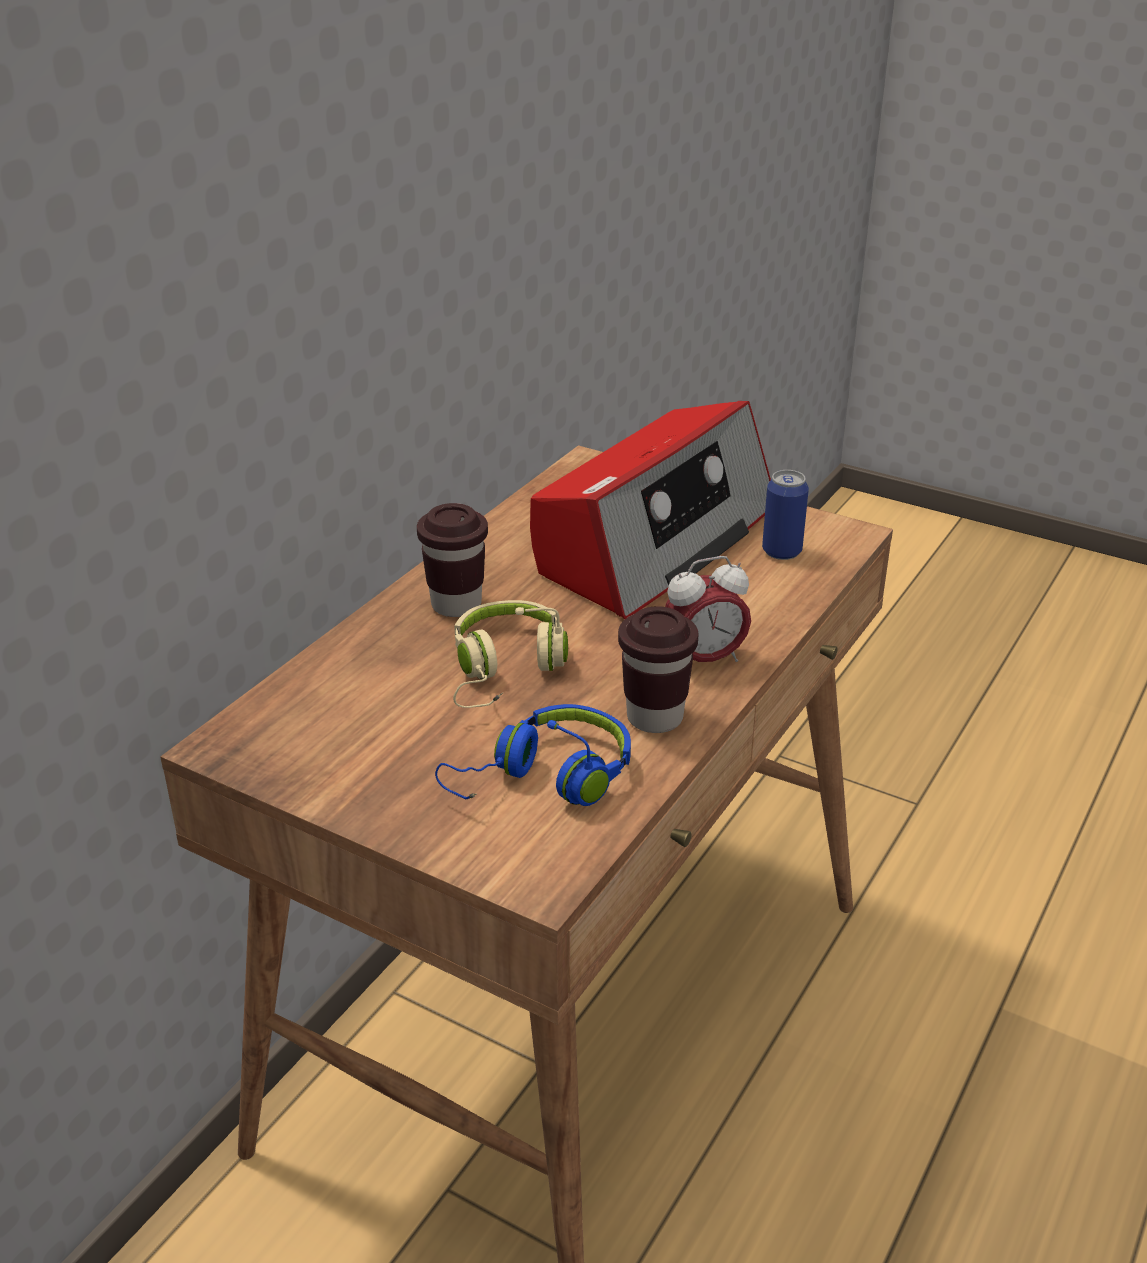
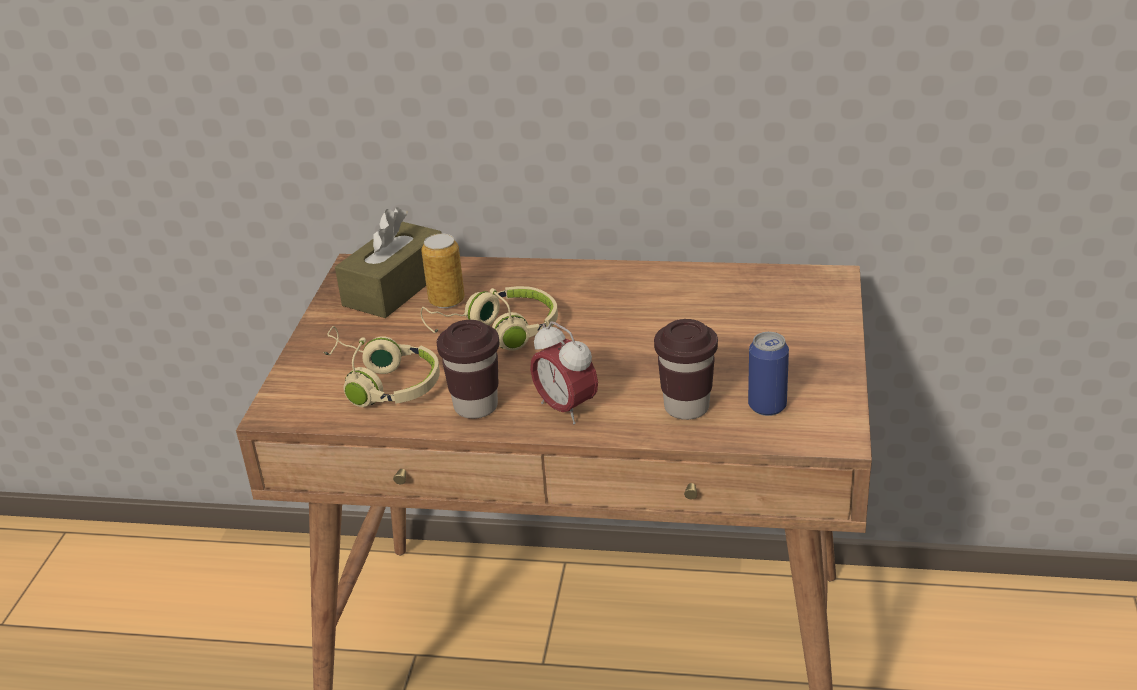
camera: 70 degrees right, 0 degrees up
brown cup [417,503,488,617] -> brown cup moved to [654,319,718,420]
blue headphones [435,704,631,806] -> beige headphones [323,326,440,407]
radio [530,401,771,619] -> none
none -> brown tissue box [335,207,442,318]
none -> can [421,233,465,308]

